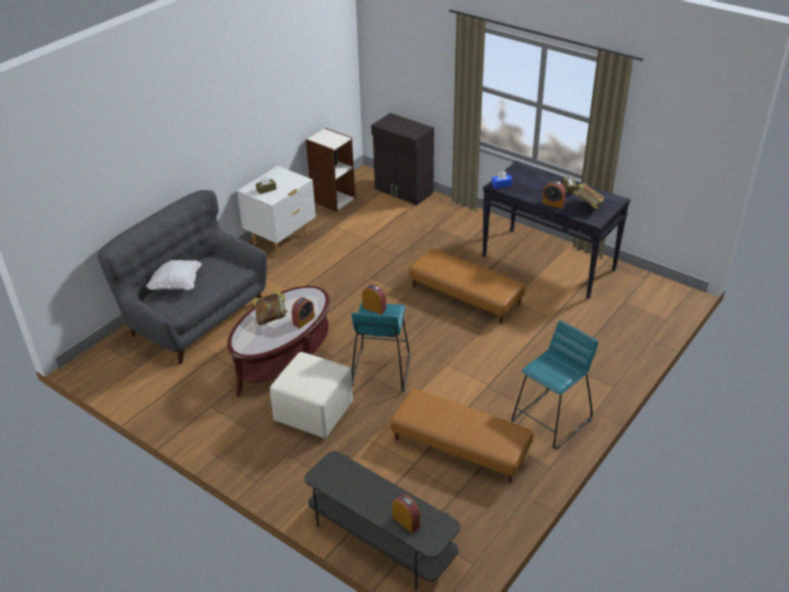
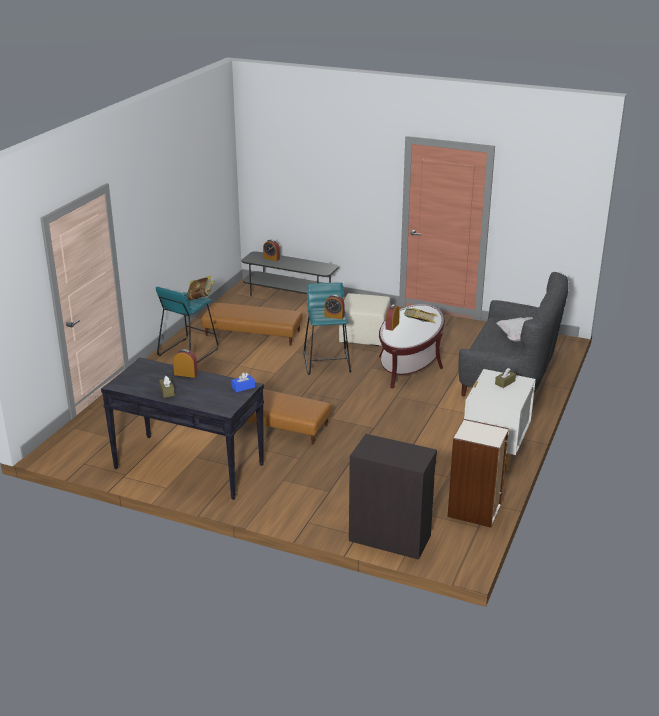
camera: 165 degrees right, 10 degrees down
book [573,183,605,209] -> book moved to [187,276,215,300]

